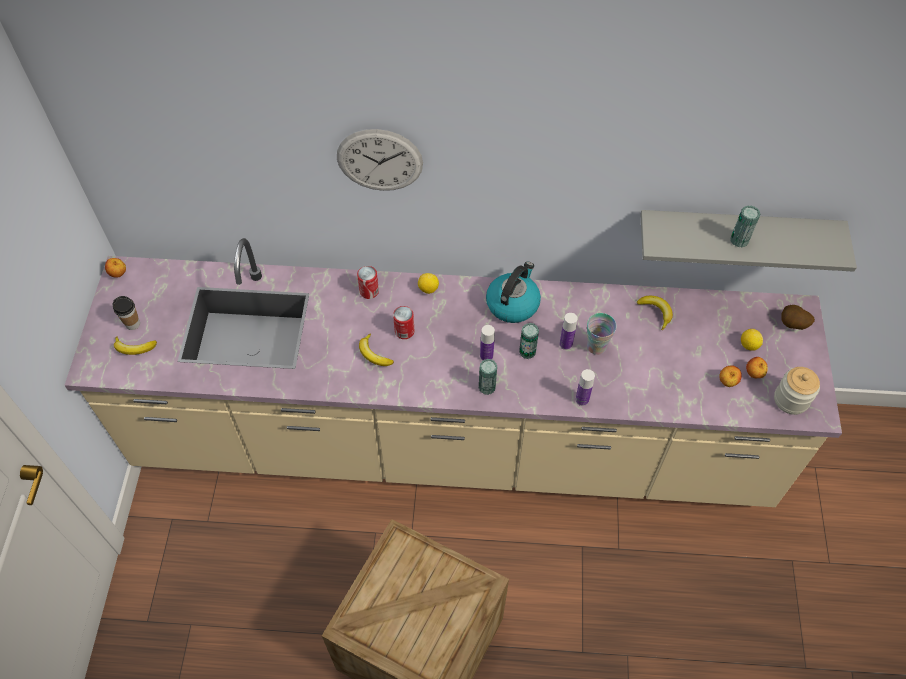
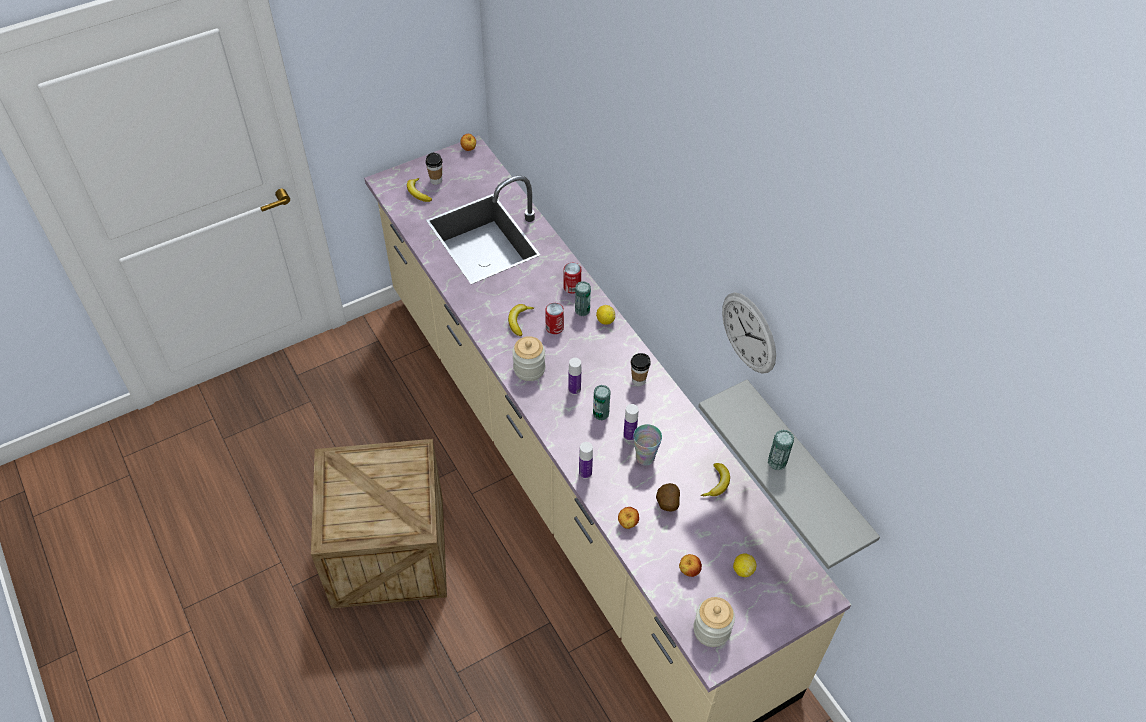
camera: 55 degrees right, 5 degrees down
wall clock [337,129,423,191] -> wall clock moved to [722,292,776,374]
can [479,359,497,395] -> can moved to [575,281,591,316]
kettle [486,261,541,323] -> cup [631,353,651,386]
apple [746,357,768,378] -> apple moved to [618,507,639,529]
potato [781,305,815,330] -> potato moved to [656,483,680,512]
none -> jar [512,336,545,381]

